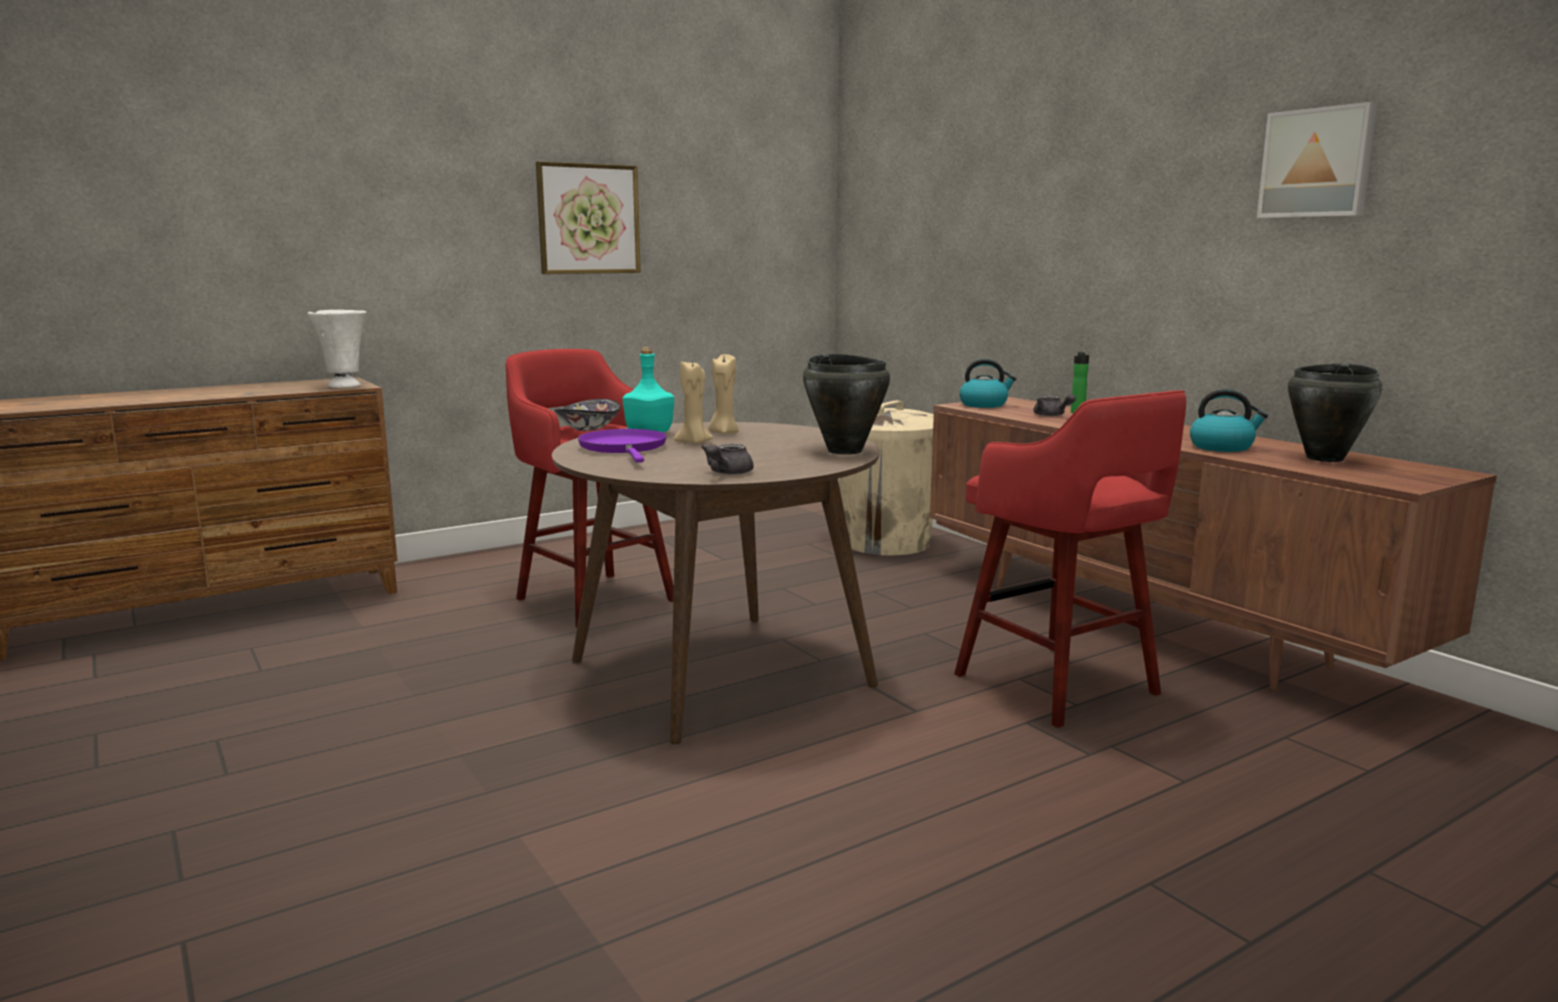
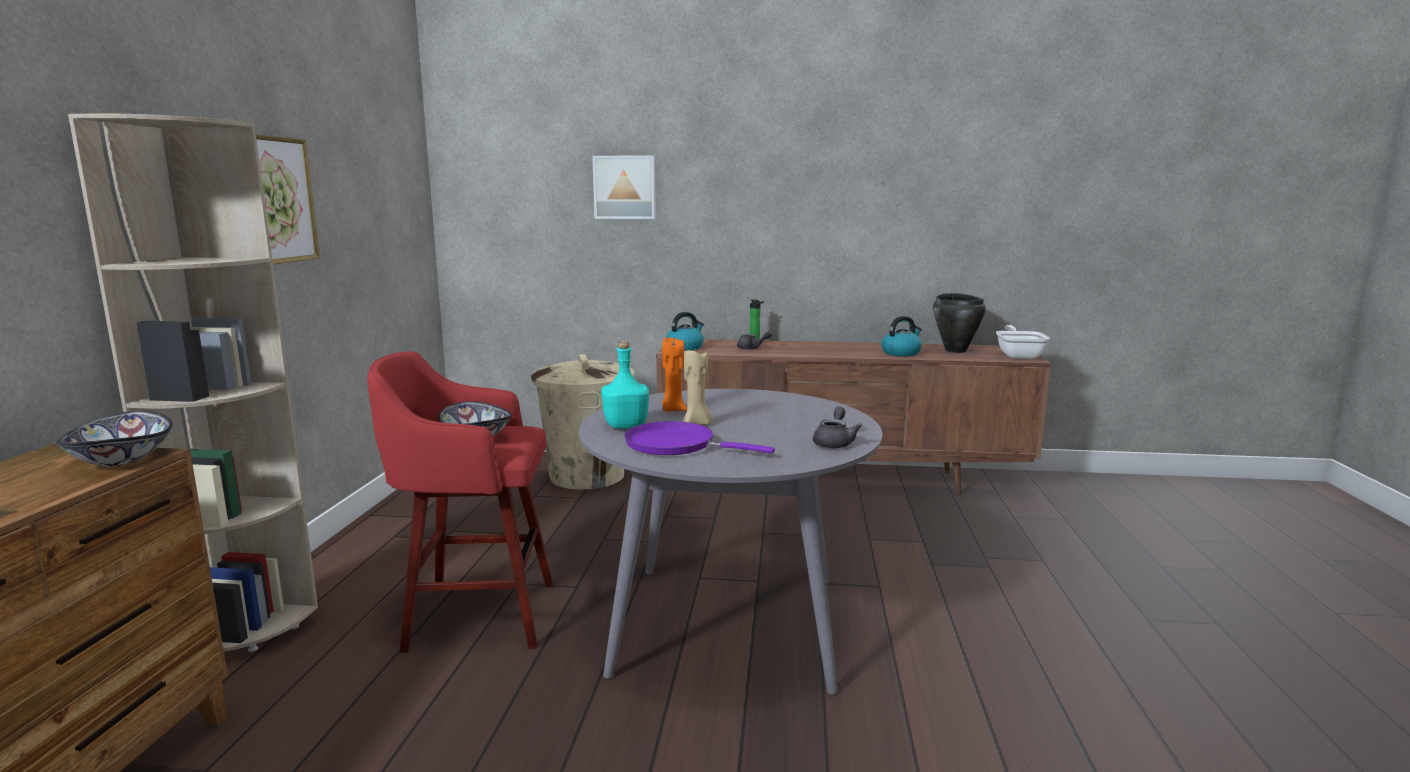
camera: 50 degrees left, 0 degrees up
white vase [308,310,366,388] -> bowl [56,411,173,467]
brown dining table [552,422,880,744] -> grey dining table [579,389,882,695]
grey teapot [701,444,754,475] -> grey teapot turned 135 degrees counterclockwise [813,406,862,448]
beige candle [709,354,739,434] -> orange candle [662,338,687,412]
black cooking pot [803,354,890,455] -> none
red stool [954,390,1186,728] -> none
picture [1257,102,1378,218] -> picture moved to [592,155,656,219]
none -> beige bookcase [68,113,318,652]
none -> frying pan [996,325,1050,359]

